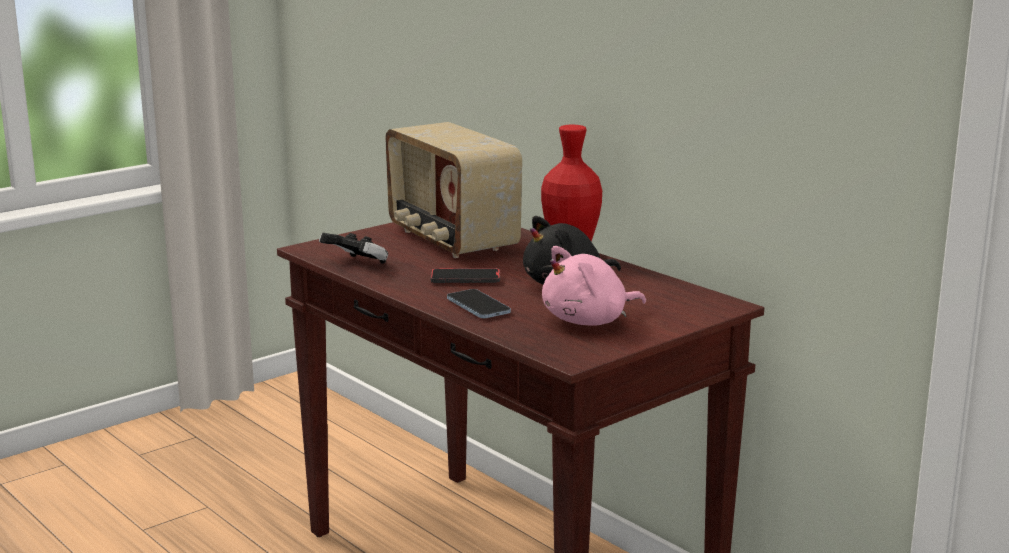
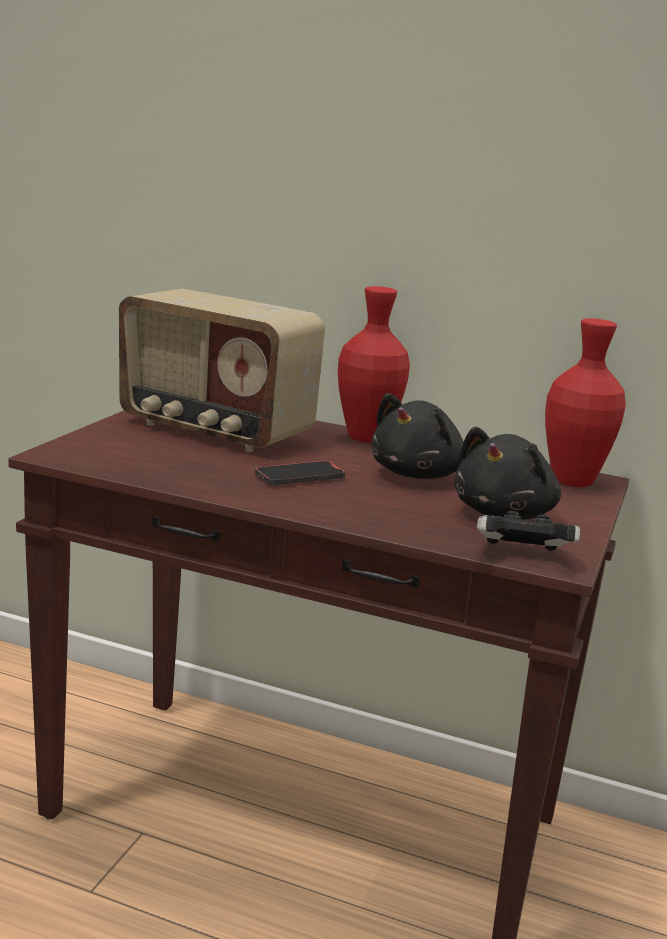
camera: 30 degrees left, 0 degrees up
game controller [319,233,388,264] -> game controller moved to [477,511,580,551]
phone [447,289,511,318] -> none
pink plush toy [542,246,646,326] -> black plush toy [454,427,561,520]
none -> red vase [545,318,626,487]

